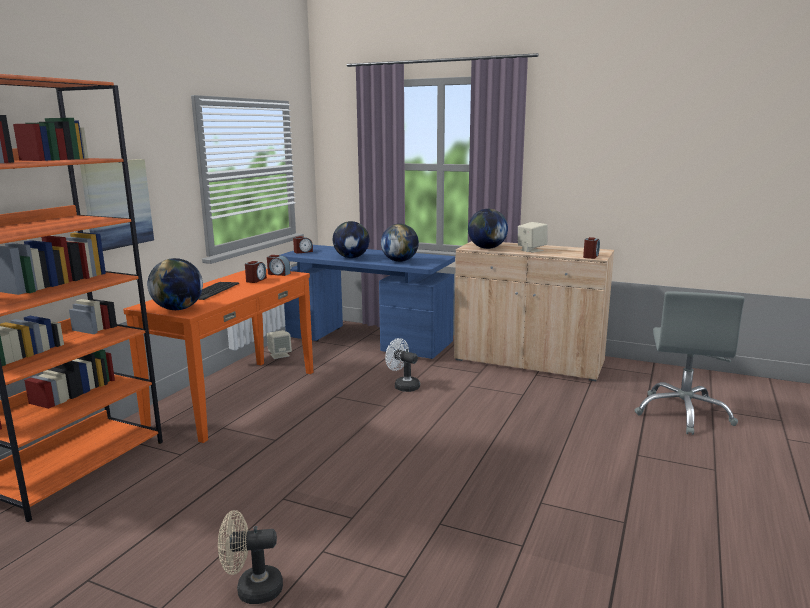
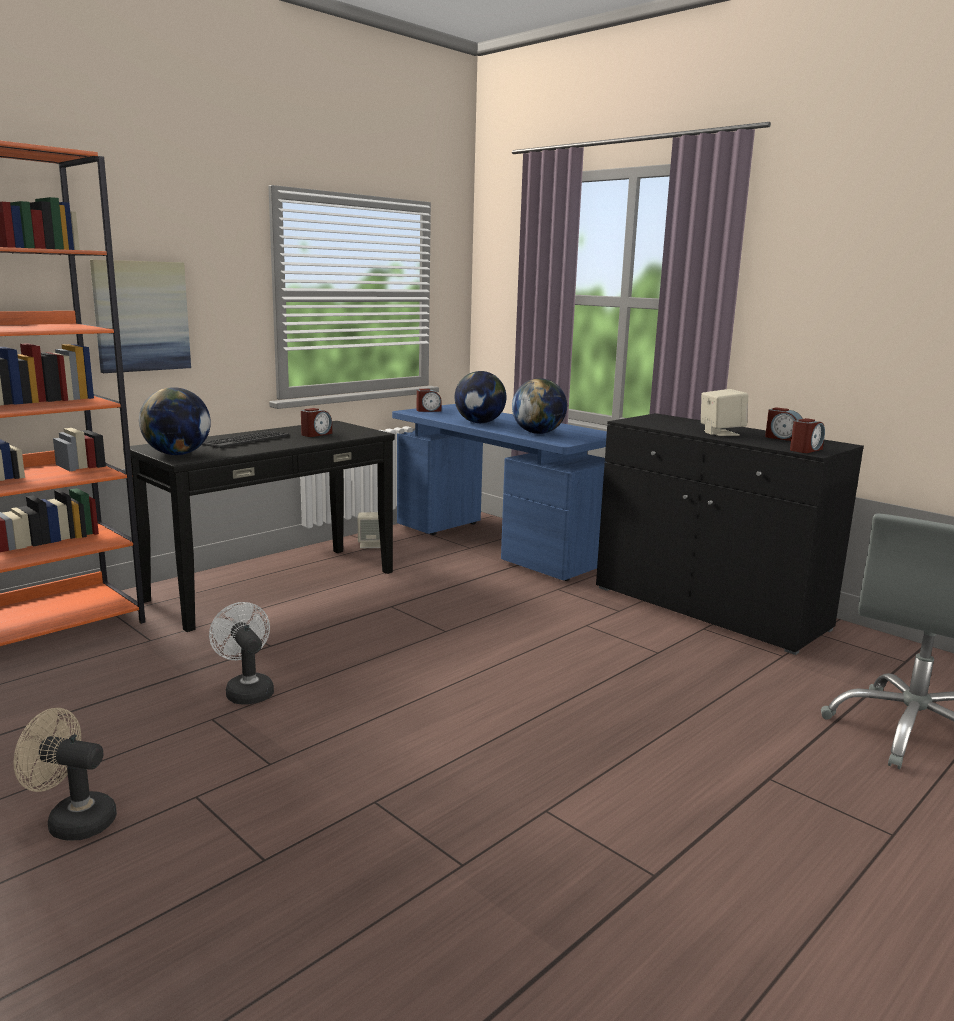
camera: 20 degrees right, 0 degrees up
orange console table [123,269,313,443] -> black console table [123,421,395,632]
alarm clock [267,255,291,276] -> alarm clock moved to [765,407,803,441]
white fan [385,338,420,392] -> white fan moved to [209,602,274,705]
beige cabinet [454,241,614,381] -> black cabinet [596,413,864,655]
globe [468,209,508,249] -> none

